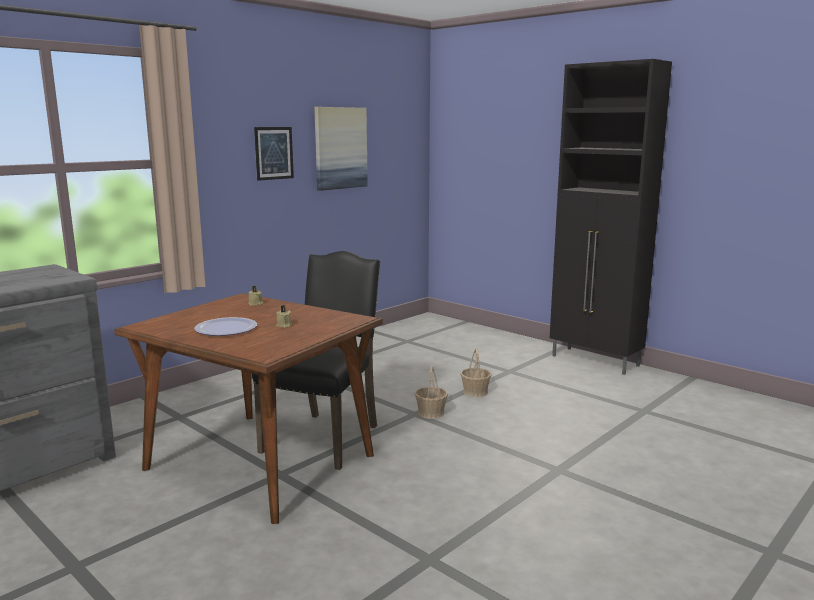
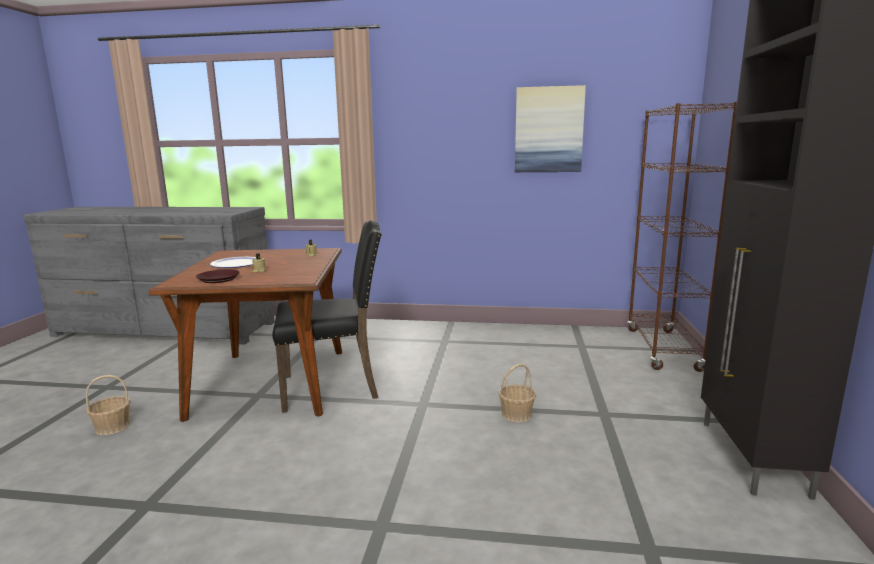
camera: 55 degrees right, 0 degrees up
picture [254,127,294,181] -> none
basket [414,366,448,419] -> basket moved to [86,375,131,435]
none -> brown plate [196,269,240,283]
none -> brown bookcase [627,102,737,372]

